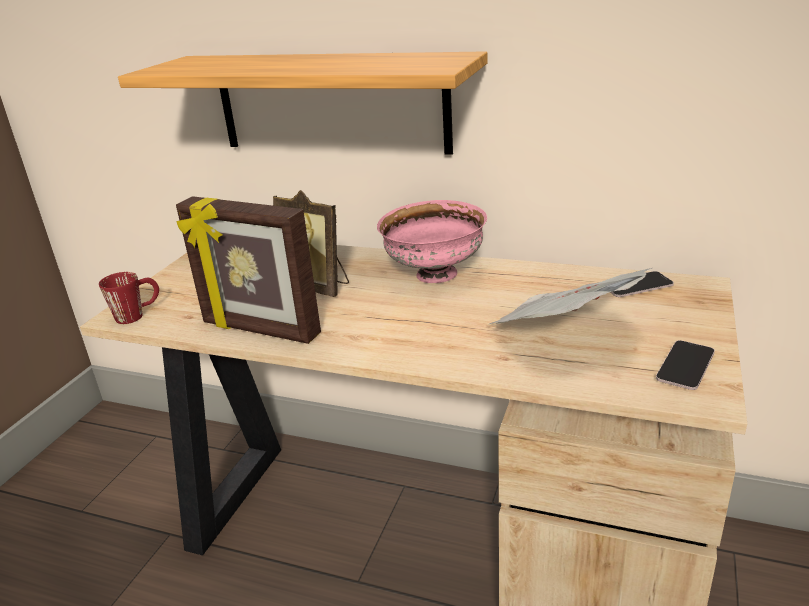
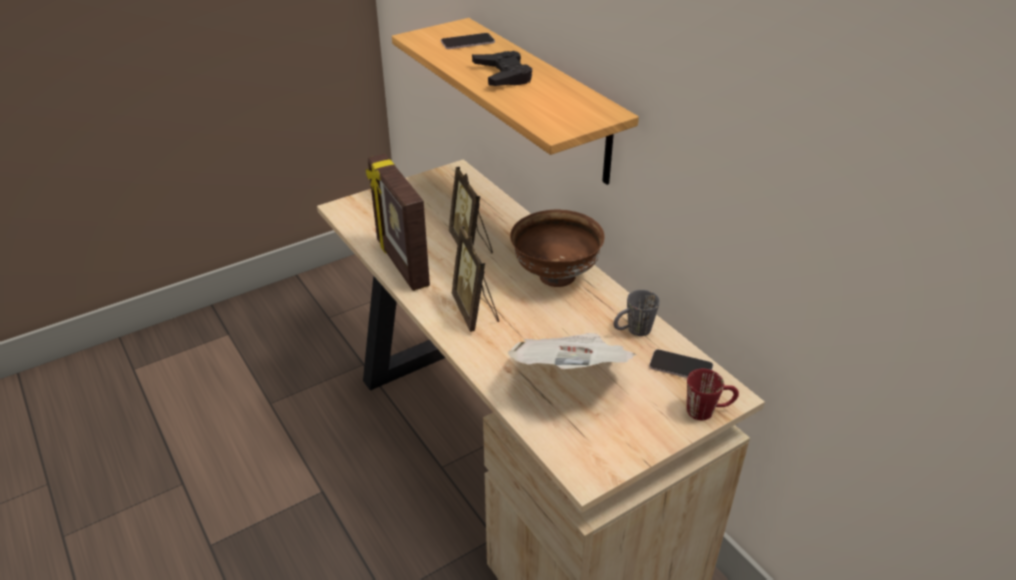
camera: 35 degrees right, 10 degrees up
red mug [99,272,159,324] -> red mug moved to [687,369,739,420]
pink bowl [377,200,487,283] -> brown bowl [510,209,605,287]
phone [656,340,715,390] -> phone moved to [441,33,495,49]
none -> picture frame [452,226,499,332]
none -> black game controller [472,51,532,86]
none -> grey mug [614,290,660,336]

